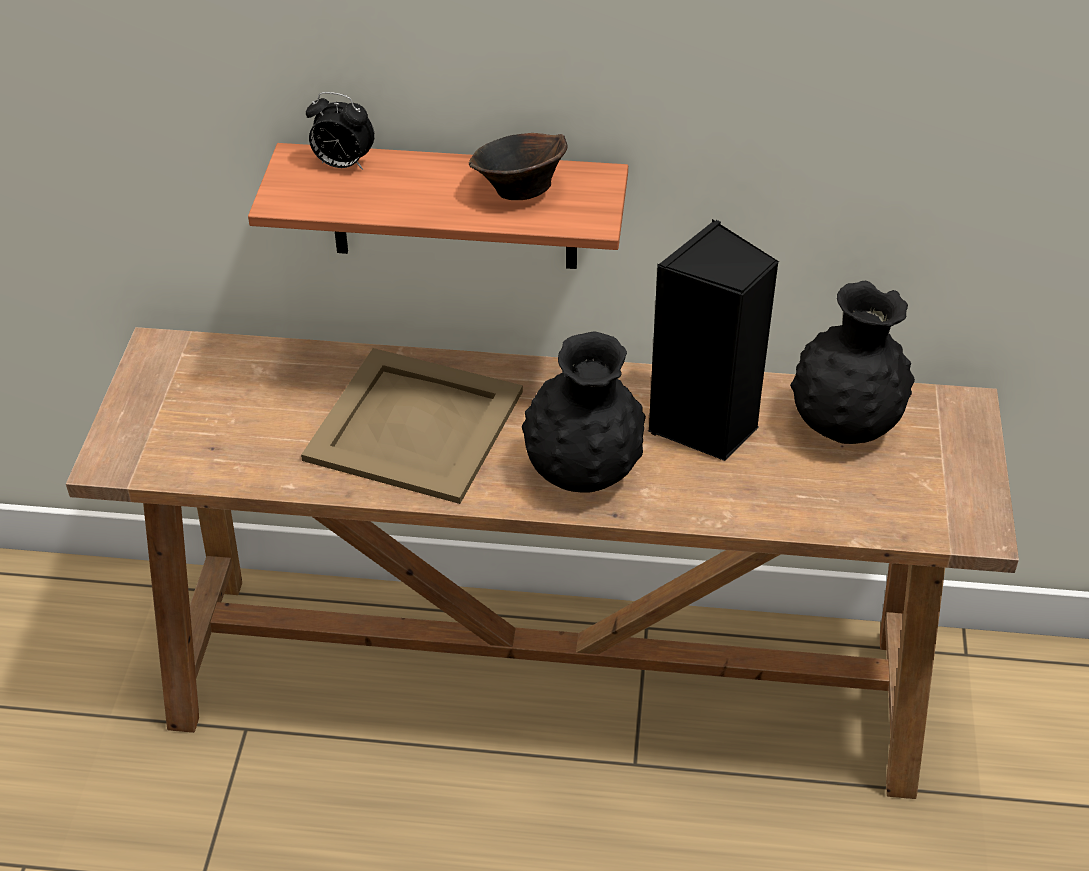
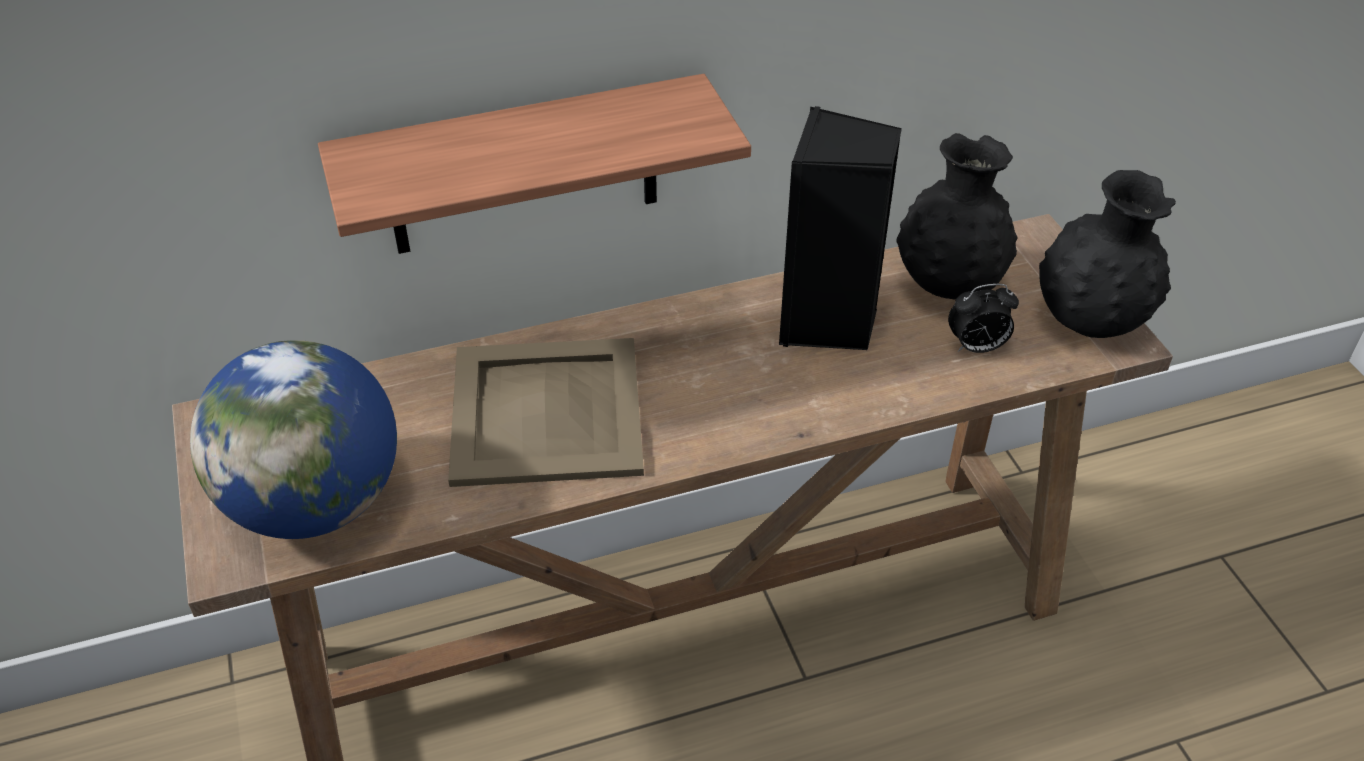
camera: 25 degrees left, 0 degrees up
alarm clock [306,92,375,170] -> alarm clock moved to [948,284,1019,353]
brown bowl [469,133,568,200] -> none
black vase [522,331,646,493] -> black vase moved to [1039,170,1176,338]
none -> globe [190,340,397,539]

